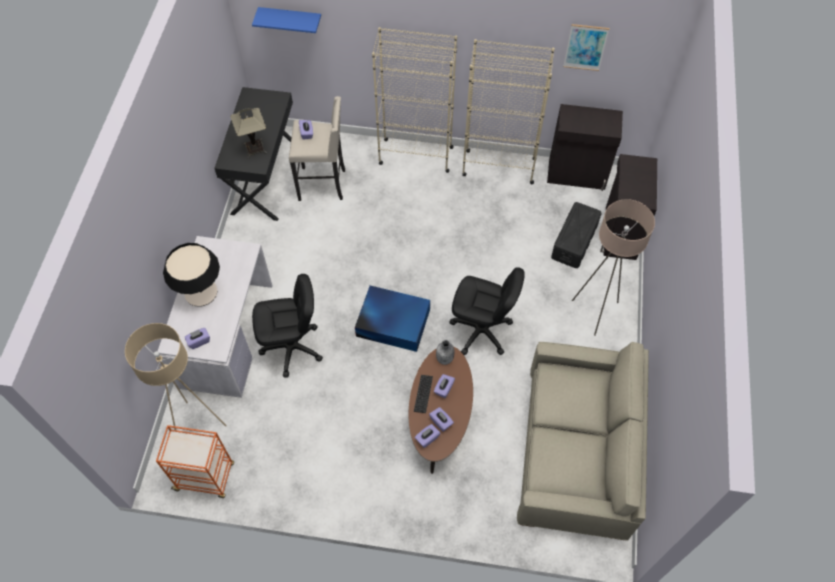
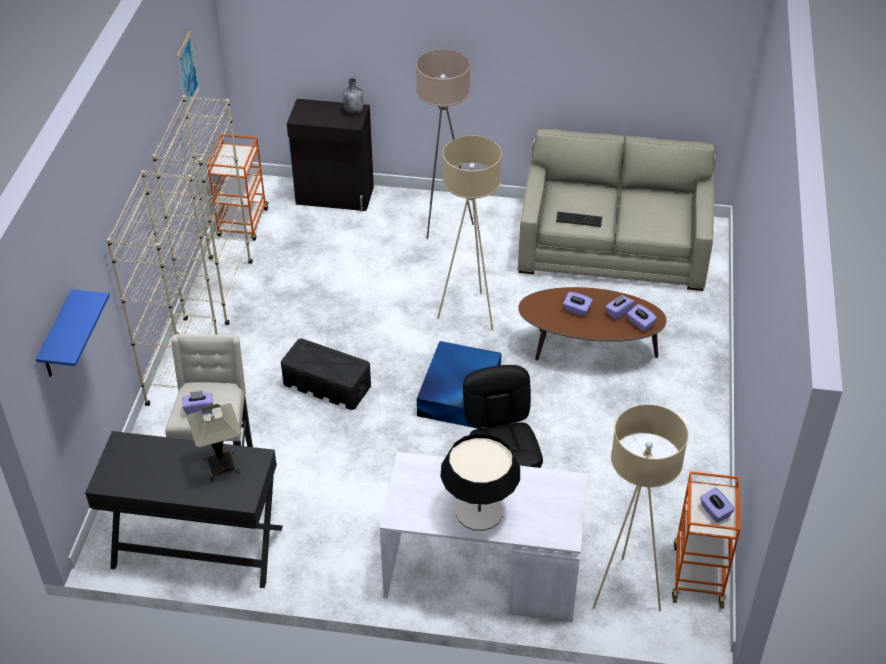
camera: 90 degrees left, 15 degrees down
purple tissue box [185,328,210,349] -> purple tissue box moved to [700,488,734,523]
keyboard [414,375,433,413] -> keyboard moved to [556,212,602,227]
grey bottle [436,340,454,365] -> grey bottle moved to [343,78,363,114]
black office chair [449,267,525,355] -> beige floor lamp [437,136,502,330]
black cabinet [547,104,623,191] -> orange cart [207,134,269,240]
black storage box [551,202,602,268] -> black storage box moved to [281,338,371,410]

